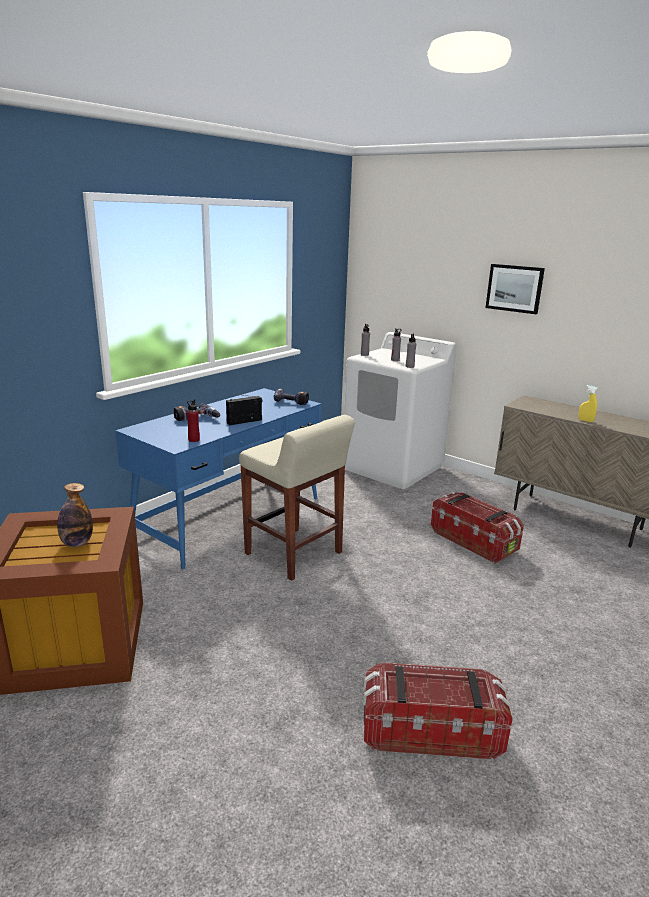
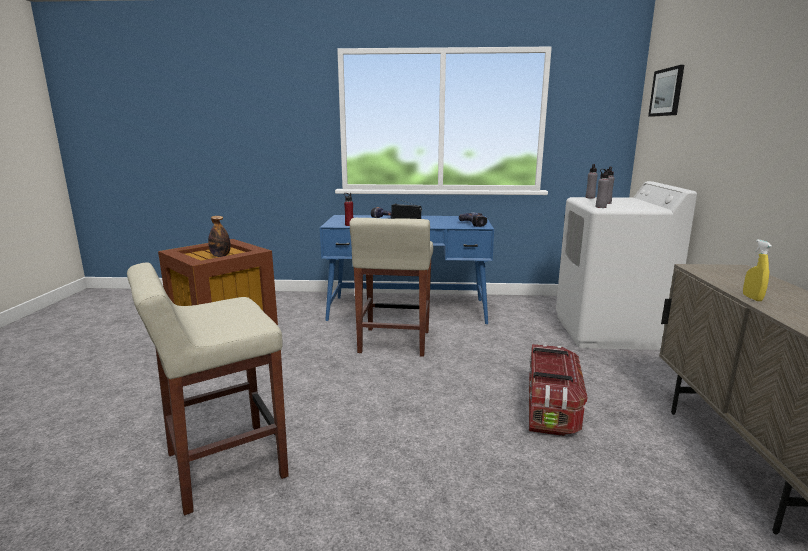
camera: 55 degrees right, 5 degrees down
storage box [363,663,513,760] -> beige stool [127,262,289,516]
picture [485,264,545,314] -> picture moved to [648,65,684,117]

